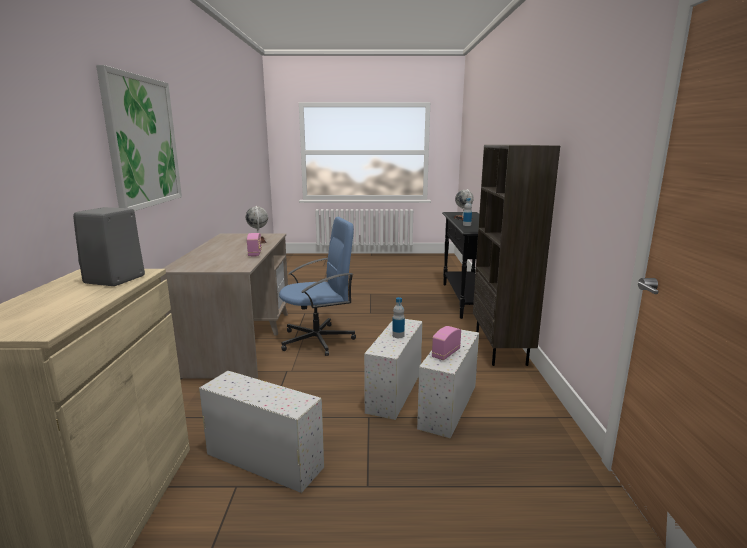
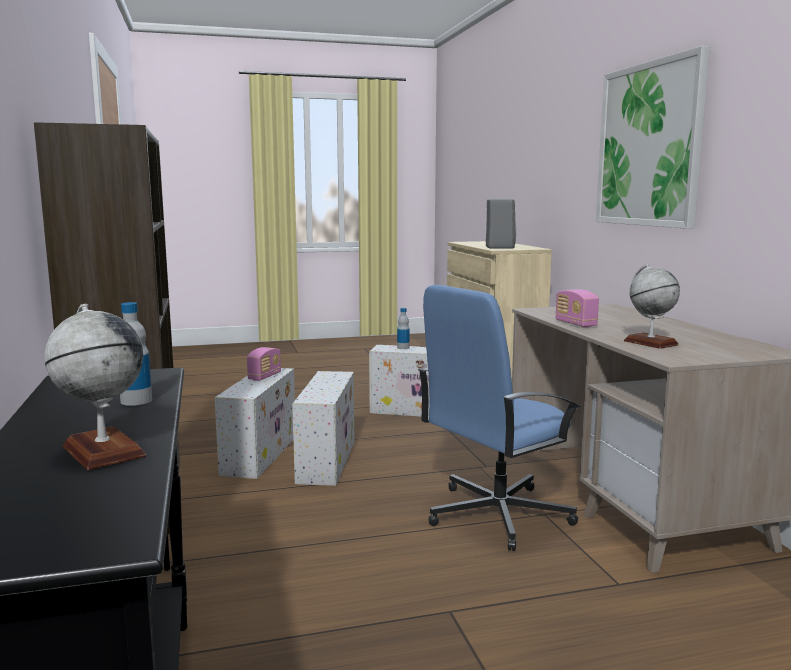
camera: 165 degrees right, 5 degrees down
bottle [392,297,405,338] -> bottle moved to [397,308,410,349]

